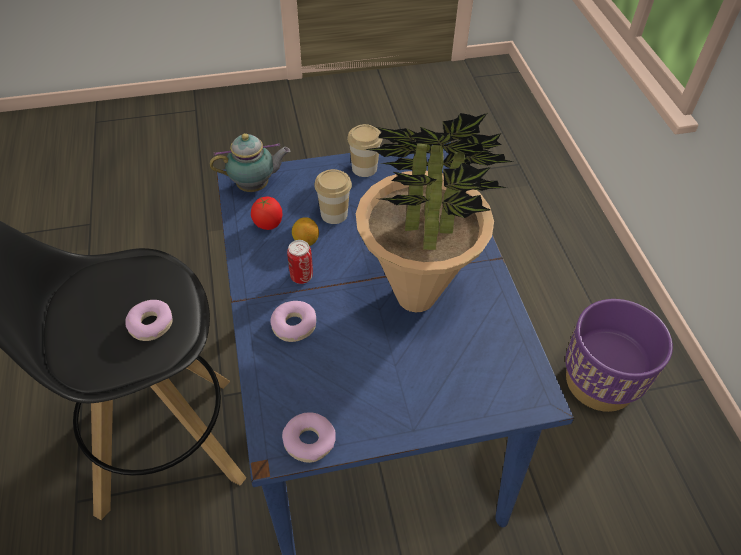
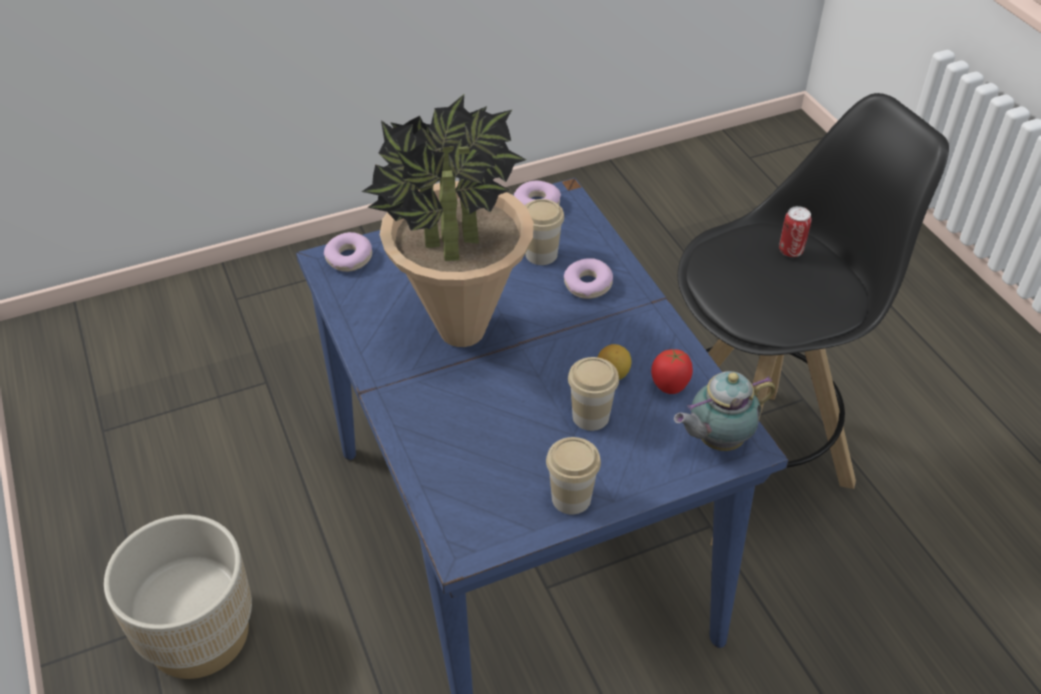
camera: 170 degrees right, 5 degrees down
donut [125,300,173,341] -> donut moved to [324,232,372,272]
can [287,240,313,284] -> can moved to [779,206,812,257]
purple planter [565,299,673,412] -> beige planter [104,515,252,679]
none -> cup [525,199,564,265]

